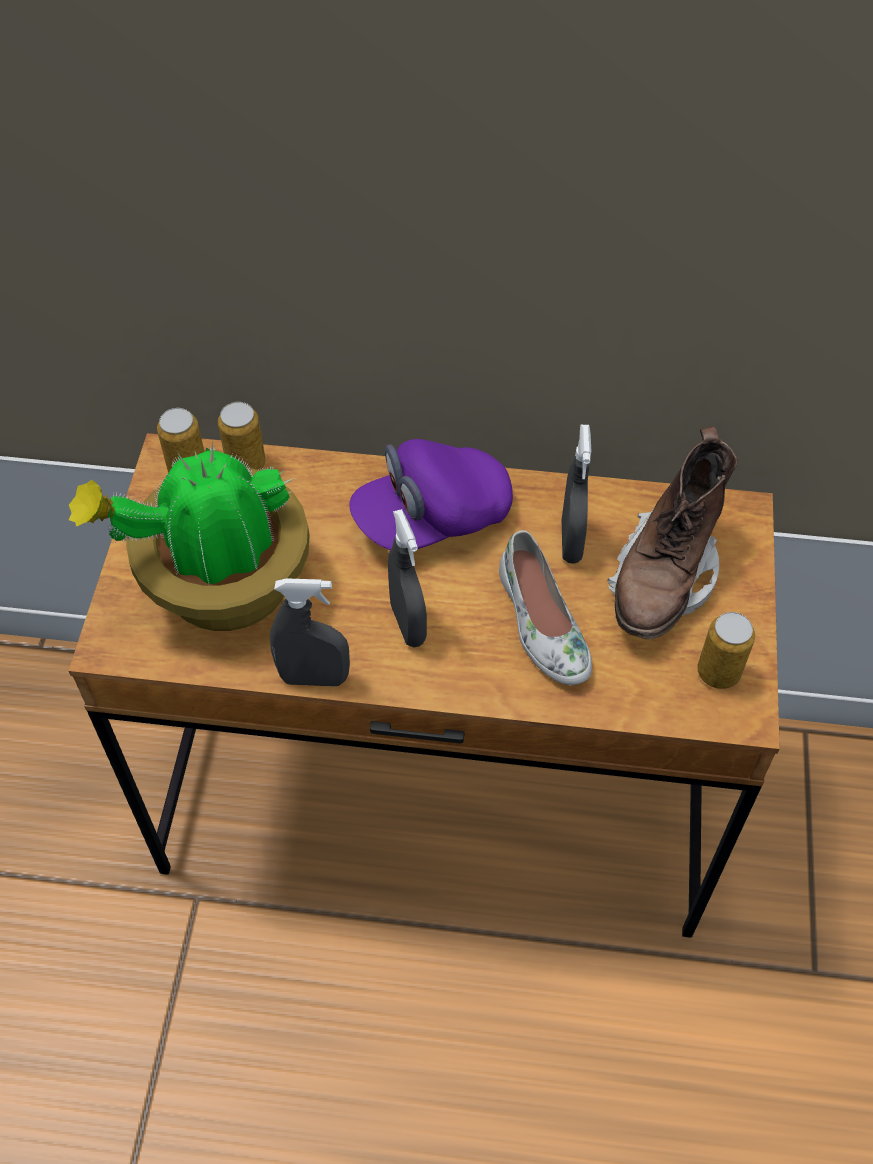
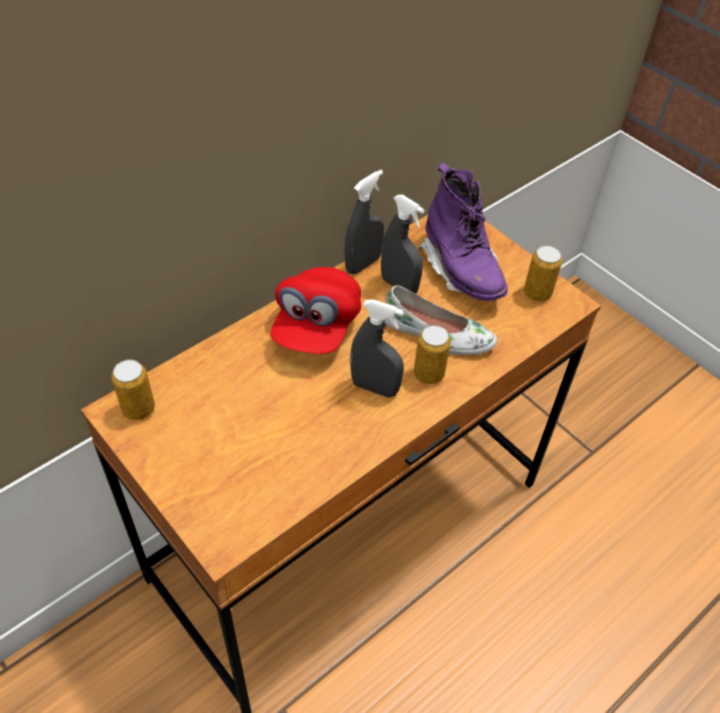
camera: 50 degrees left, 5 degrees down
potted plant [69,441,310,631] -> none
can [218,402,266,471] -> can moved to [414,325,451,384]
grey spray bottle [270,578,350,686] -> grey spray bottle moved to [344,170,384,274]
purple cap [349,439,513,550] -> red cap [271,267,361,354]
brown boot [608,426,738,639] -> purple boot [419,163,508,301]

